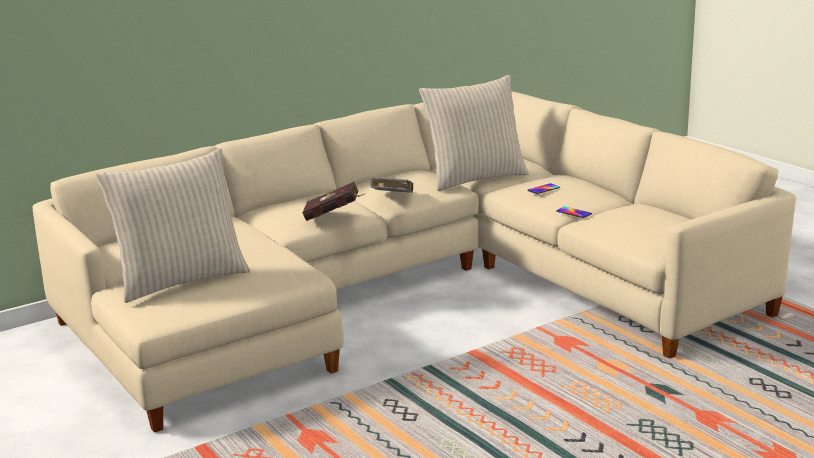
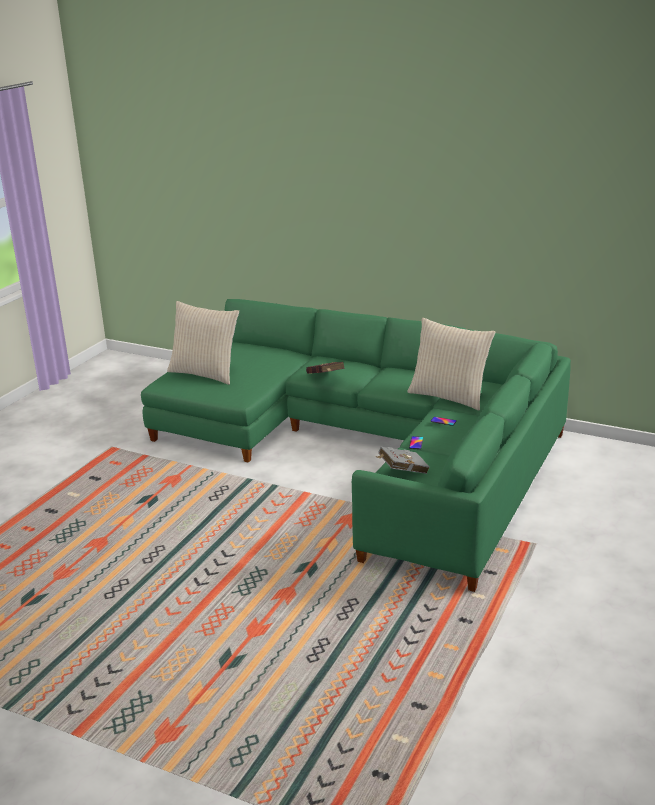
camera: 60 degrees right, 5 degrees up
beige sofa [33,91,796,433] -> green sofa [141,299,571,592]
grey book [370,177,414,193] -> grey book moved to [377,447,430,474]

